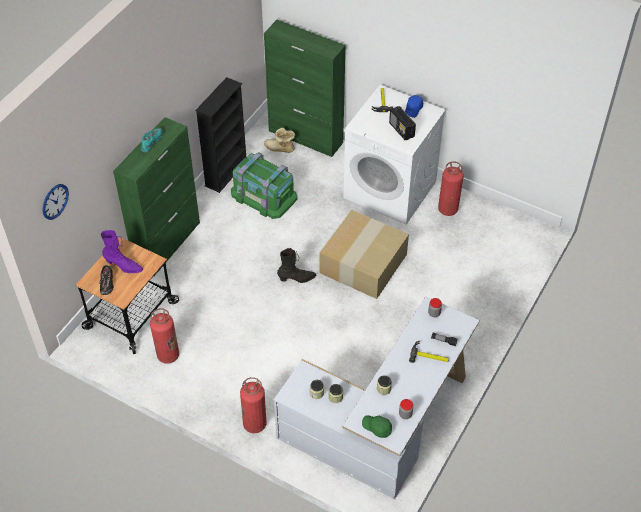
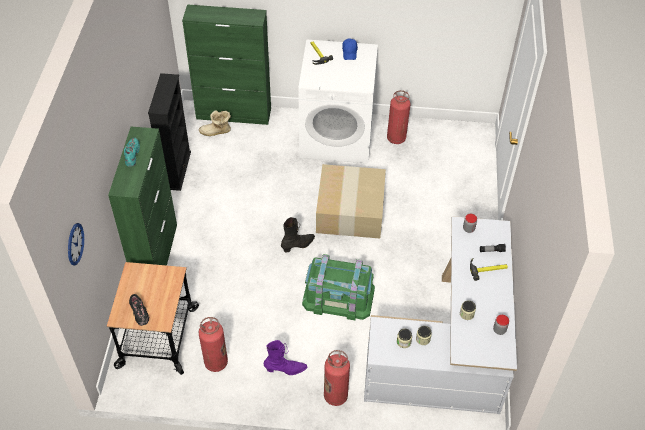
camera: 25 degrees left, 0 degrees up
purple boot [101,230,143,273] -> purple boot moved to [264,340,307,375]
green storage box [231,152,297,219] -> green storage box moved to [302,254,375,320]
green cap [362,415,392,438] -> none
radio [389,106,416,141] -> none

